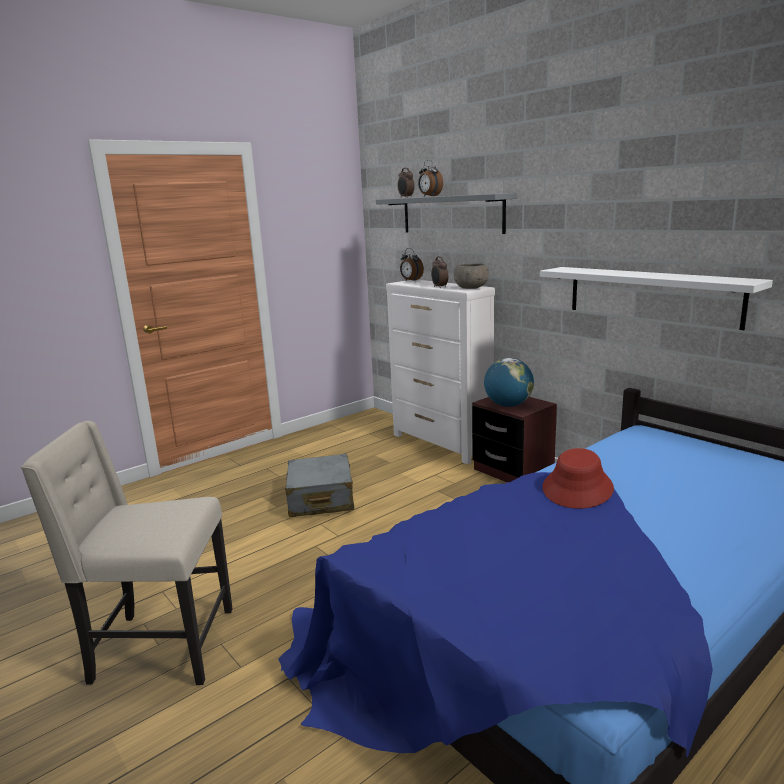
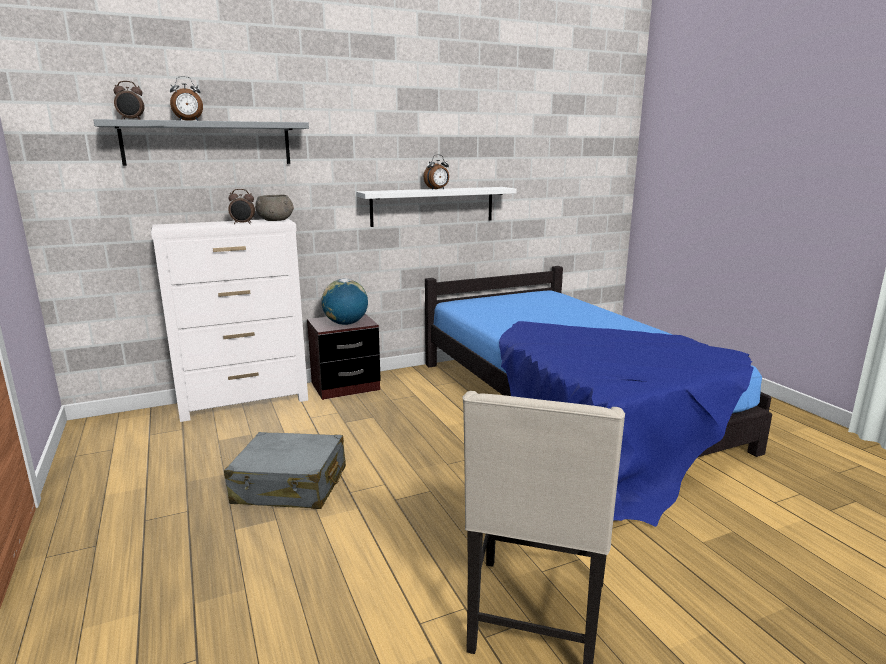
camera: 75 degrees left, 0 degrees up
alarm clock [400,248,424,281] -> alarm clock moved to [424,155,449,190]
red hat [542,448,614,509] -> none

